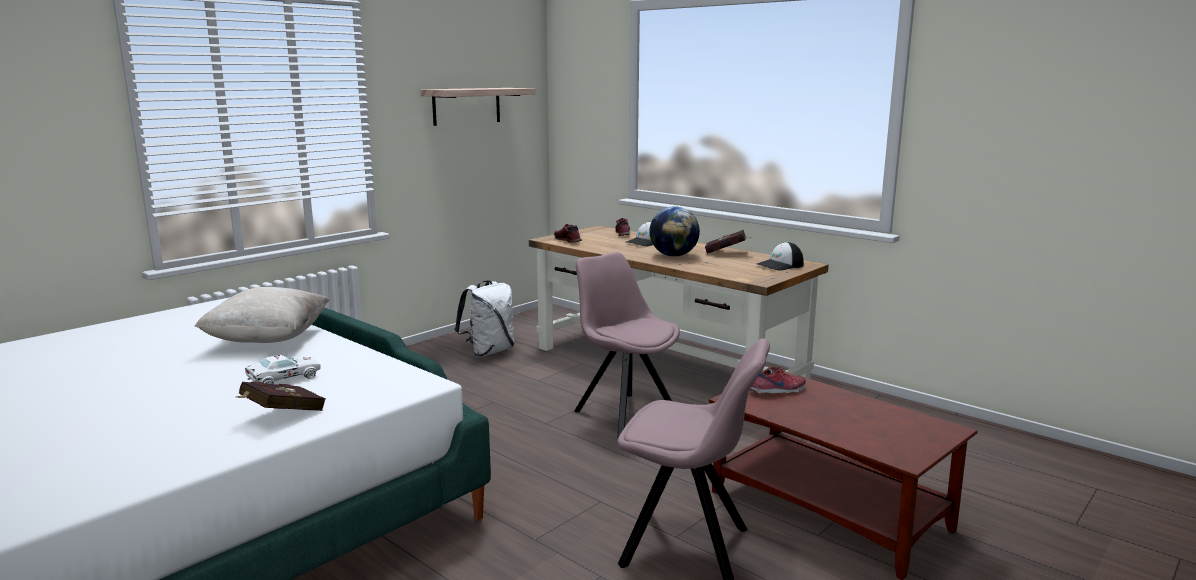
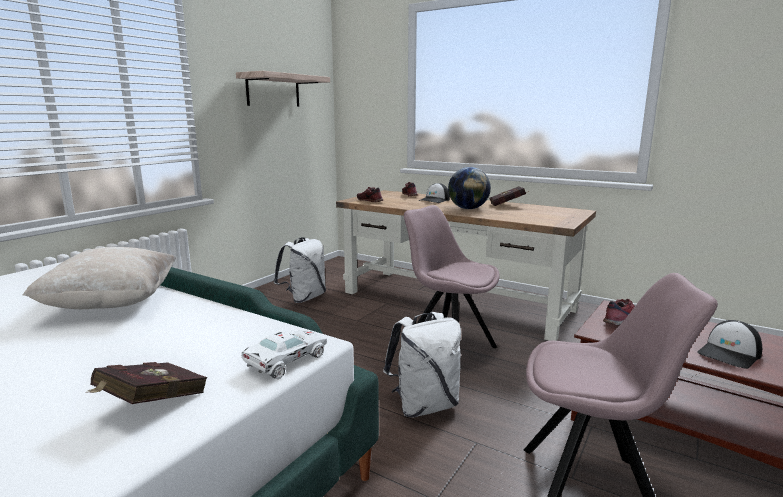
camera: 10 degrees left, 0 degrees up
white toy car [245,355,321,384] -> white toy car moved to [241,330,327,379]
cap [757,242,804,271] -> cap moved to [697,320,762,369]
none -> white backpack [383,311,461,418]

